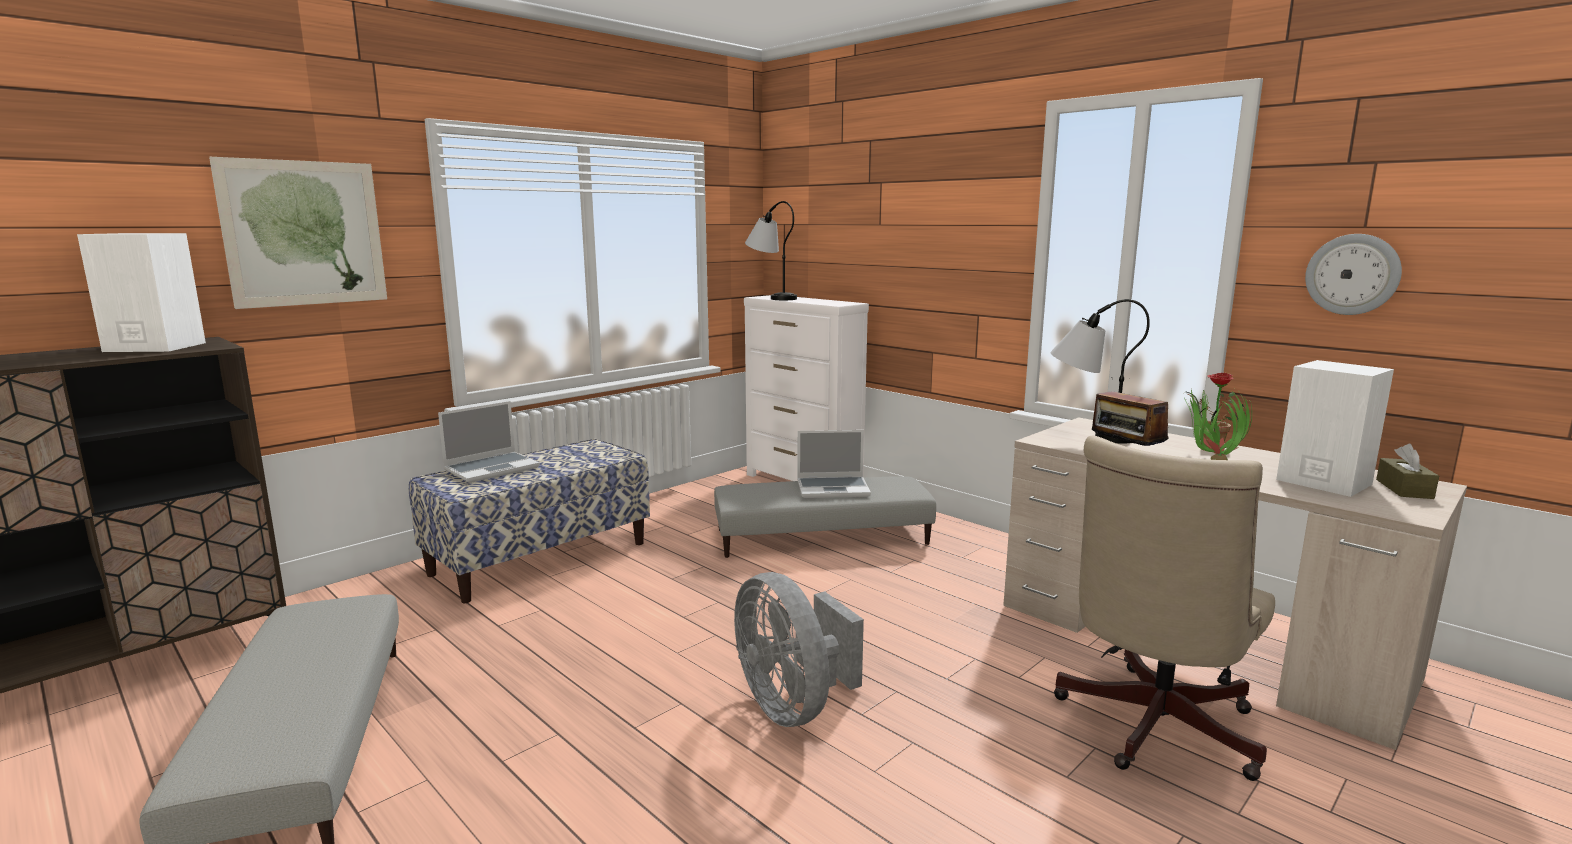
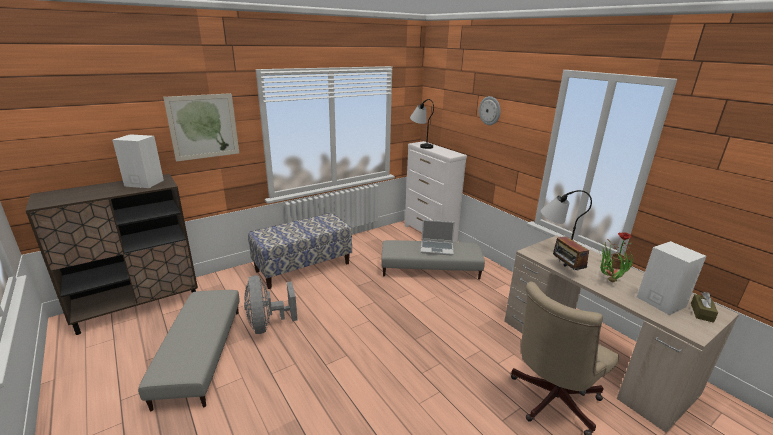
camera: 10 degrees right, 10 degrees up
laptop [438,401,540,483] -> none
grey fan [734,572,864,727] -> grey fan moved to [244,275,298,334]
wall clock [1305,234,1402,315] -> wall clock moved to [479,96,501,125]

